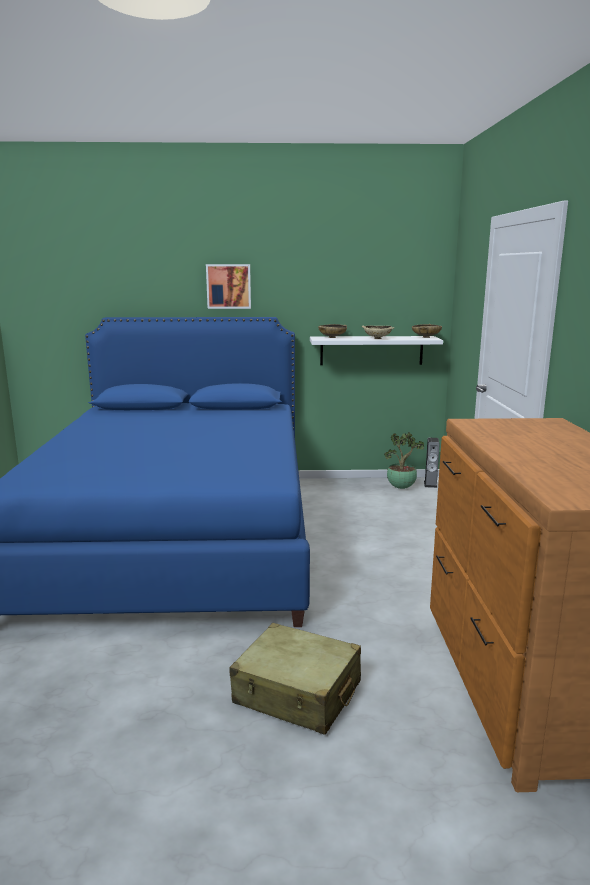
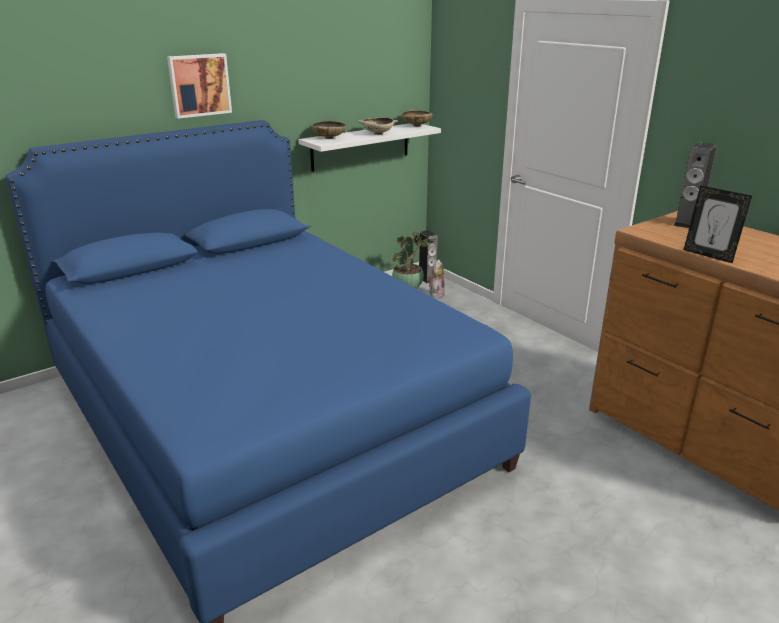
camera: 35 degrees left, 10 degrees up
beige suitcase [229,623,361,735] -> none
none -> plush toy [428,259,445,299]
none -> speaker [673,143,716,228]
none -> picture frame [684,185,752,263]

